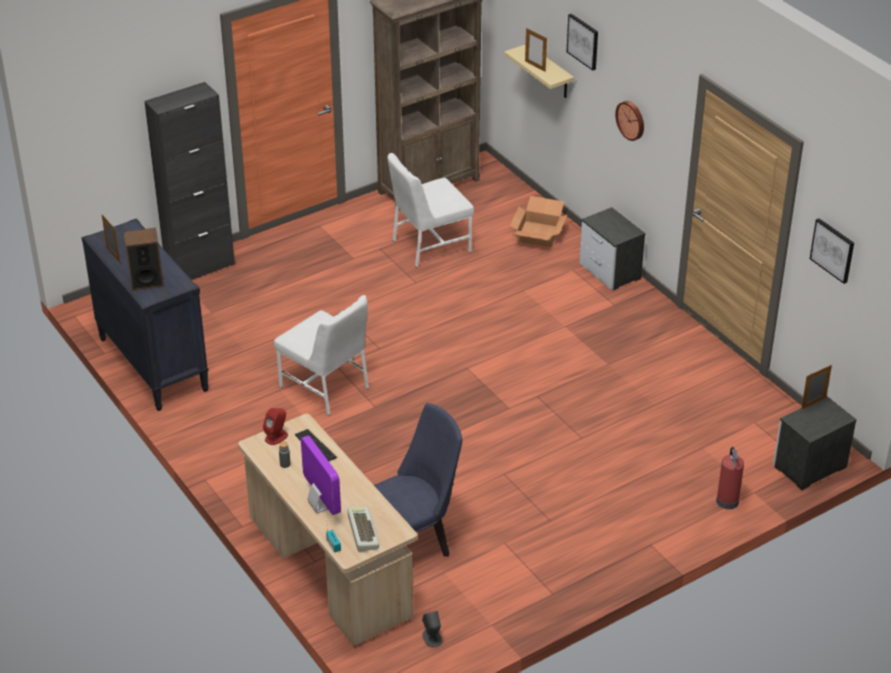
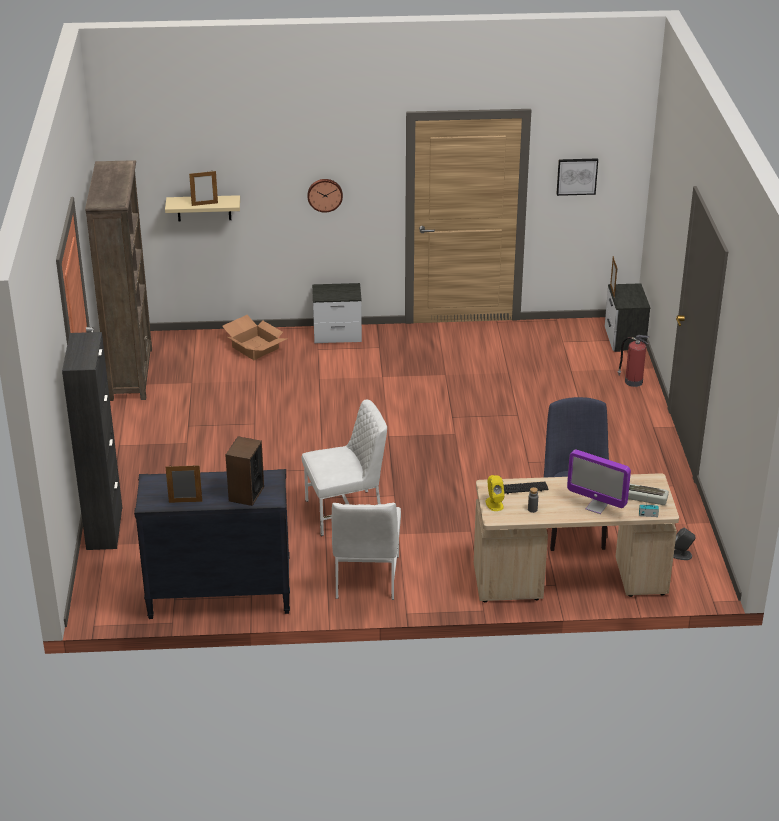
camera: 60 degrees left, 5 degrees down
red speaker [263,408,288,445] -> yellow speaker [485,475,505,511]
monitor [301,436,341,515] -> monitor turned 150 degrees counterclockwise [567,450,631,514]
white chair [388,153,474,268] -> white chair moved to [332,503,401,600]
picture [566,14,598,71] -> none

